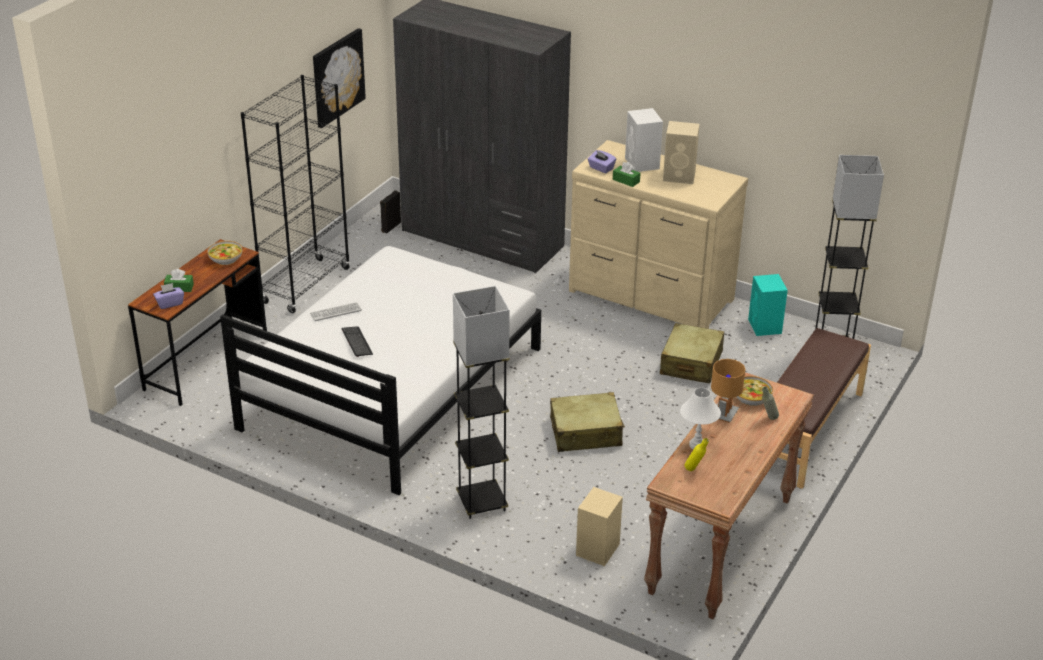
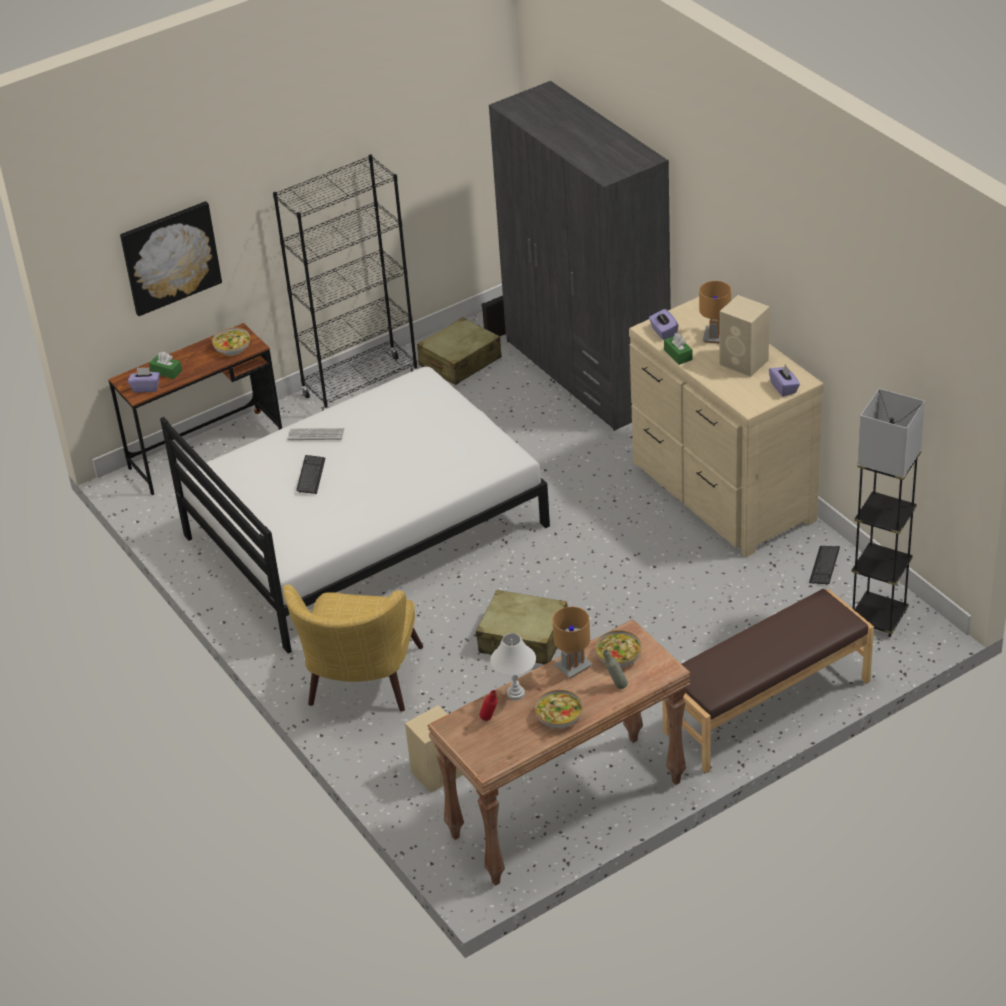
camera: 30 degrees right, 5 degrees up
picture [313,28,366,128] -> picture moved to [120,201,222,316]
grey floor lamp [453,286,510,519] -> yellow armchair [283,585,423,711]
white speaker [625,108,663,172] -> brown table lamp [699,281,731,344]
beige suitcase [660,323,724,383] -> beige suitcase moved to [417,317,502,385]
yellow bottle [685,438,709,471] -> red bottle [480,690,498,721]
turquoise speaker [748,274,788,336] -> keyboard [809,546,840,585]
none -> bowl [535,690,583,729]
none -> purple tissue box [769,364,800,396]

